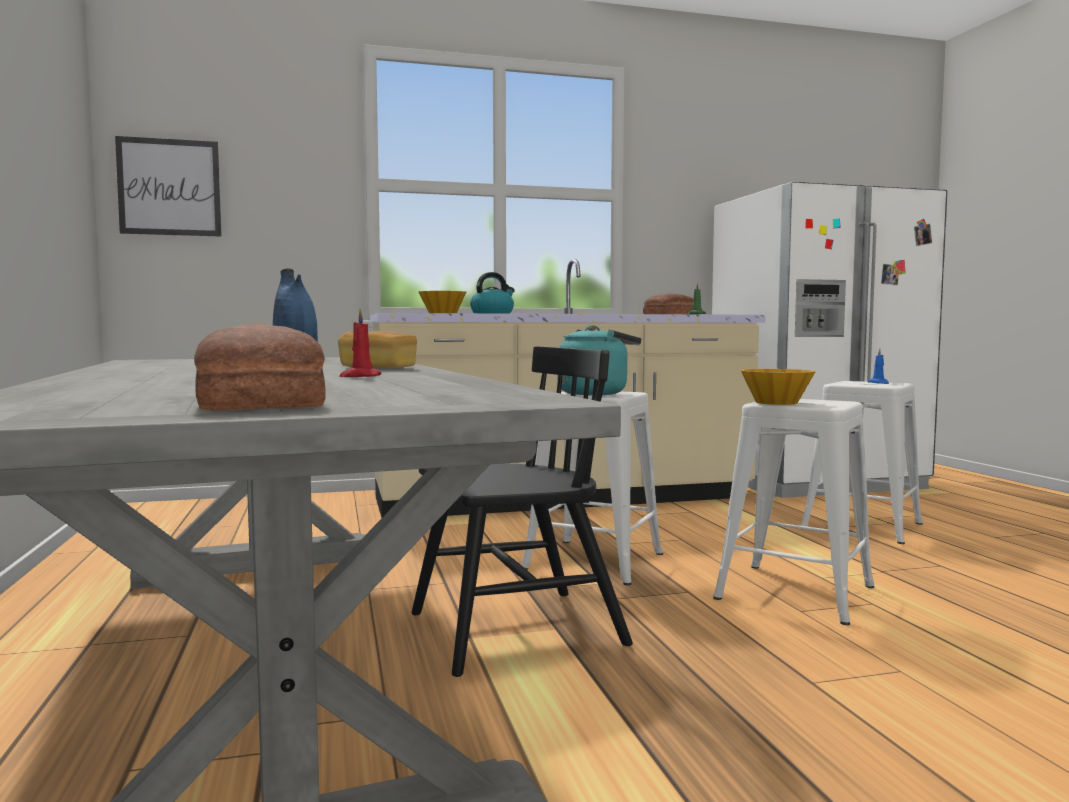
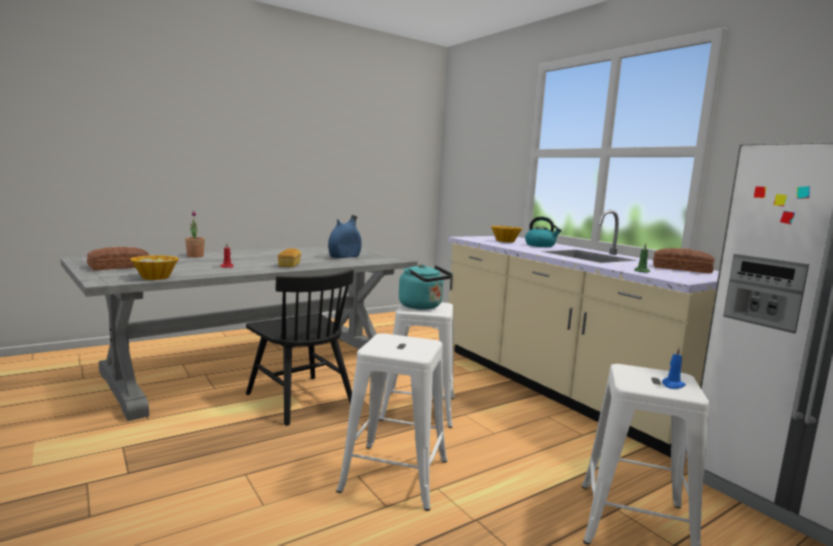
camera: 70 degrees right, 5 degrees up
picture [115,136,222,237] -> none
bowl [741,369,816,405] -> bowl moved to [131,255,179,280]
none -> potted plant [185,210,205,257]

